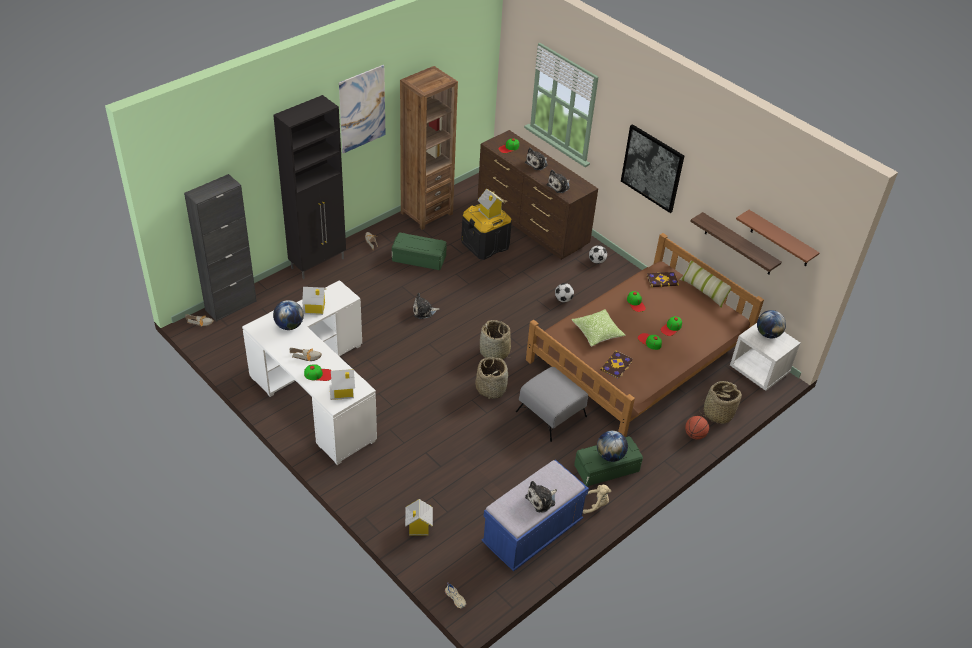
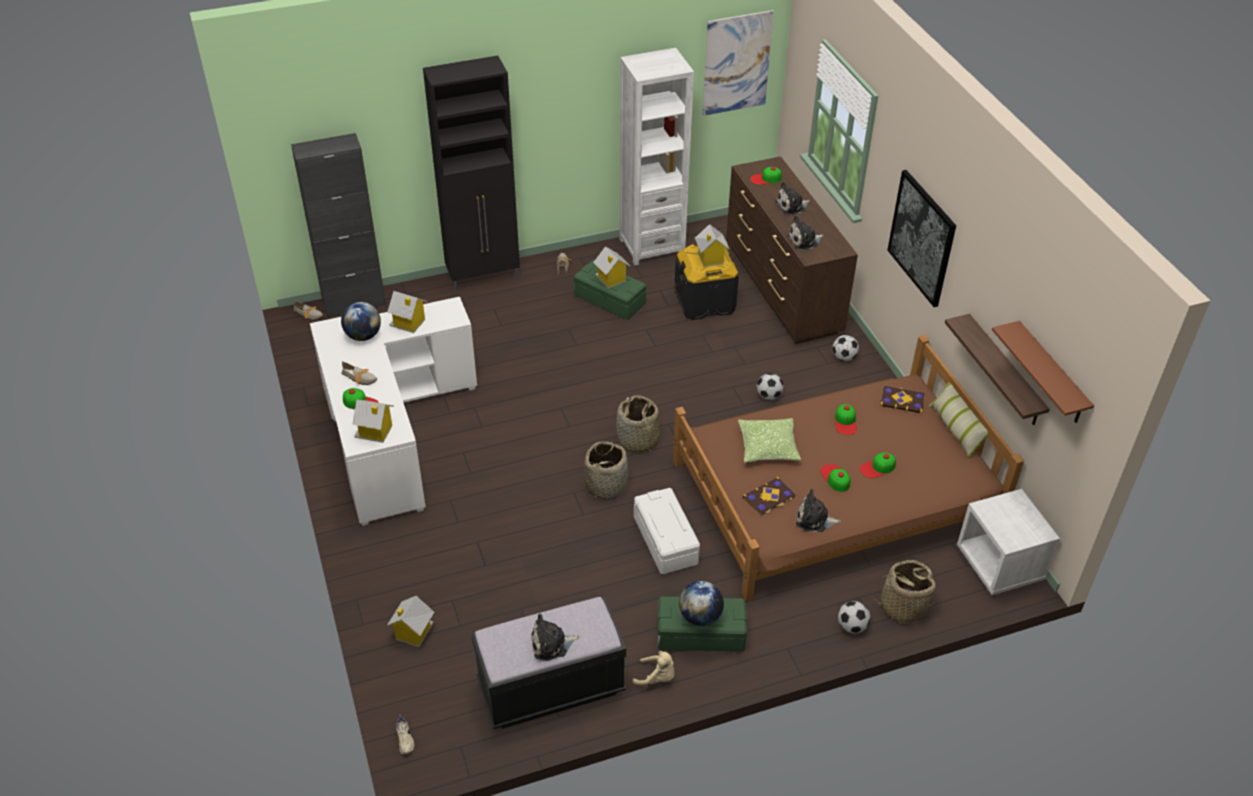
camera: 25 degrees right, 0 degrees up
picture [339,65,385,153] -> picture moved to [702,10,774,116]
brown bookcase [400,66,458,230] -> white bookcase [620,48,694,265]
plush toy [413,293,440,319] -> plush toy moved to [796,489,841,532]
blue bench [482,460,589,571] -> black bench [471,597,626,729]
grey ottoman [516,367,588,442] -> white storage box [634,488,700,574]
basketball [685,416,709,439] -> football [838,601,870,633]
globe [757,310,786,338] -> none
none -> toy house [593,246,630,288]

